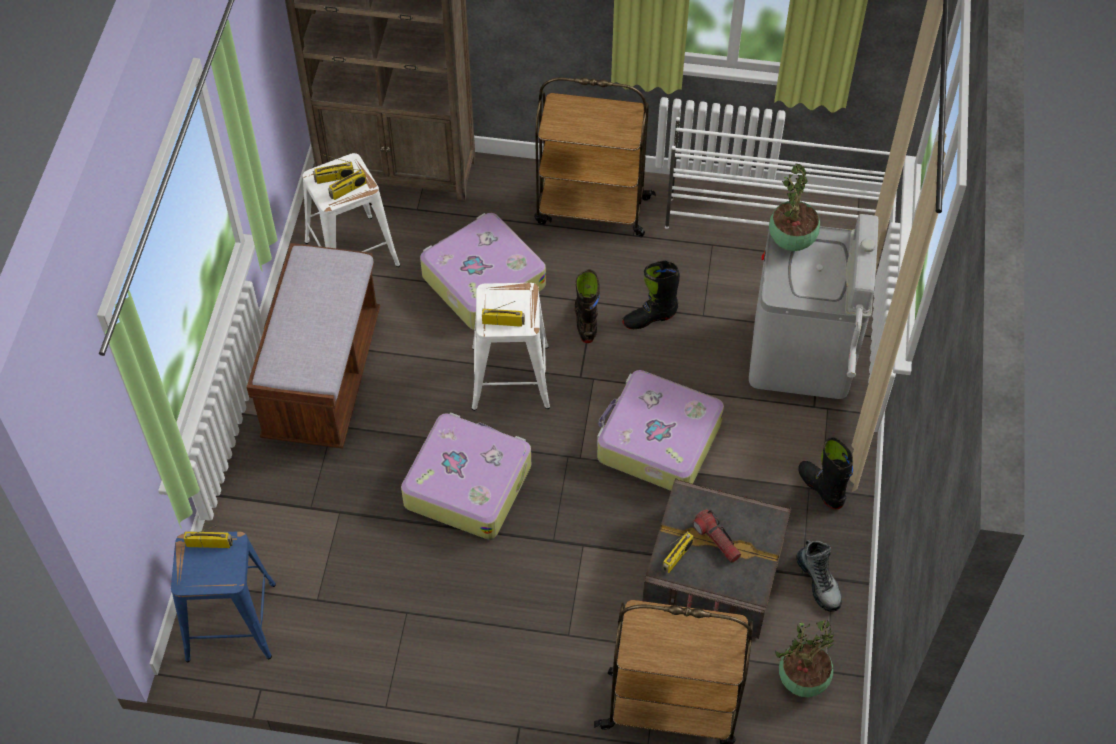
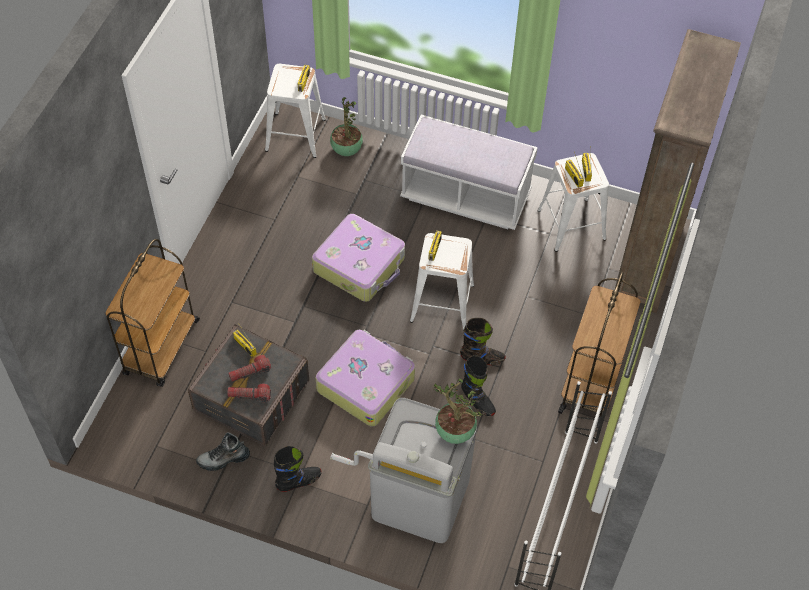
camera: 100 degrees right, 0 degrees up
blue stool [171,531,276,662] -> white stool [265,64,326,158]
brown bench [247,243,380,449] -> white bench [400,115,538,230]
suitcase [420,213,546,330] -> none
black boot [622,260,680,329] -> black boot turned 150 degrees clockwise [461,355,496,416]
potted plant [775,620,834,697] -> potted plant moved to [330,97,363,156]
none -> flashlight [227,384,271,403]

